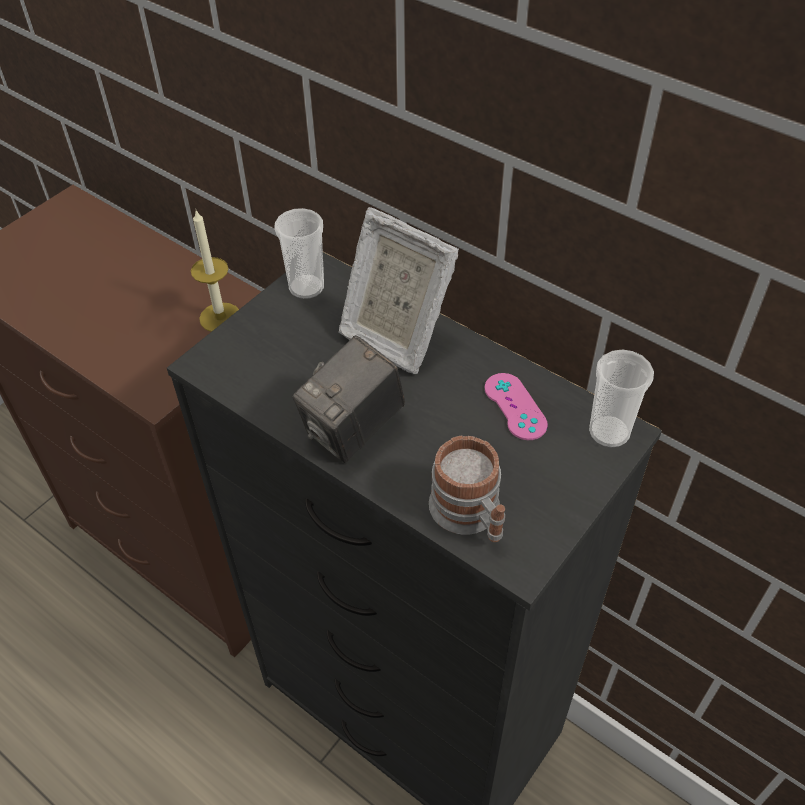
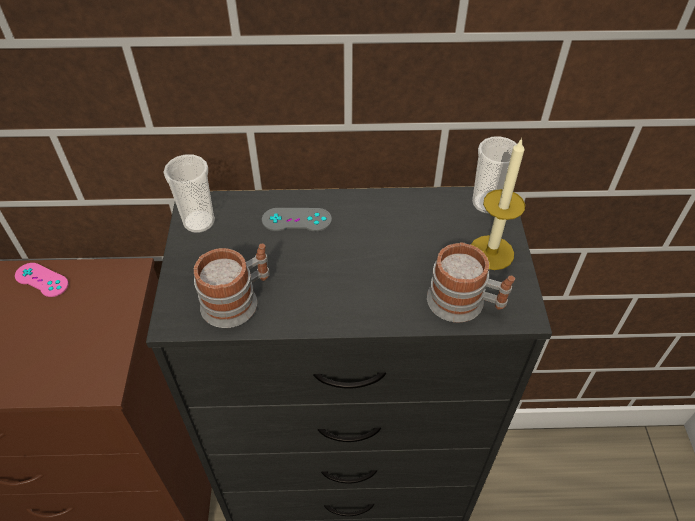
camera: 40 degrees left, 0 degrees up
candle [191,211,239,332] -> candle moved to [471,138,525,270]
camera [293,335,405,463] -> none
picture frame [338,207,459,374] -> grey game controller [262,208,332,232]
pink game controller [485,373,548,440] -> pink game controller moved to [15,263,69,297]
none -> mug [194,244,270,328]

